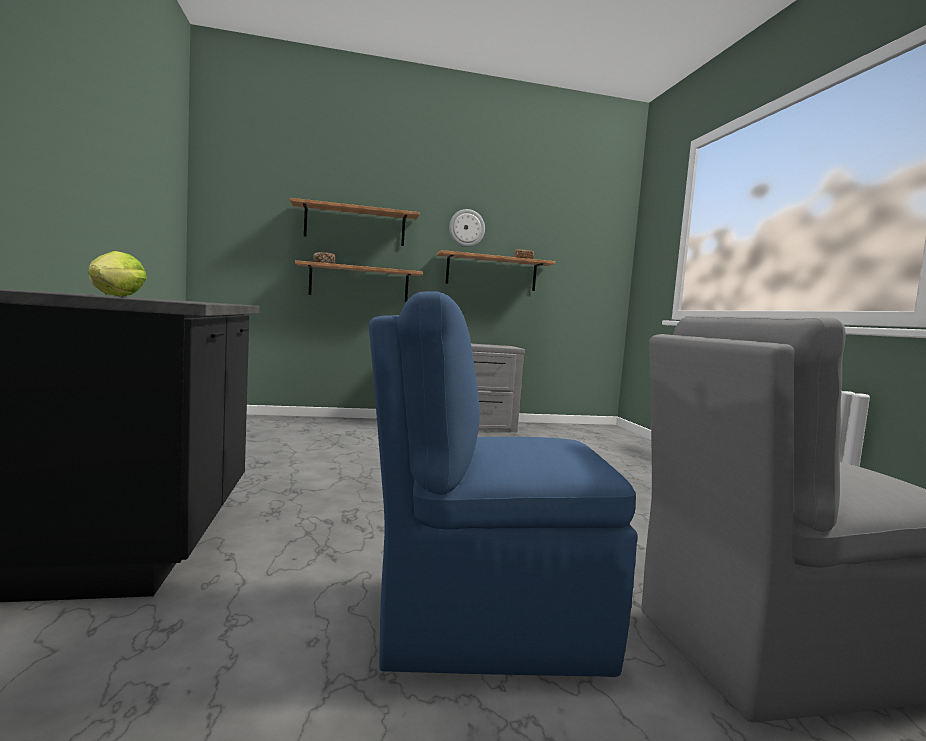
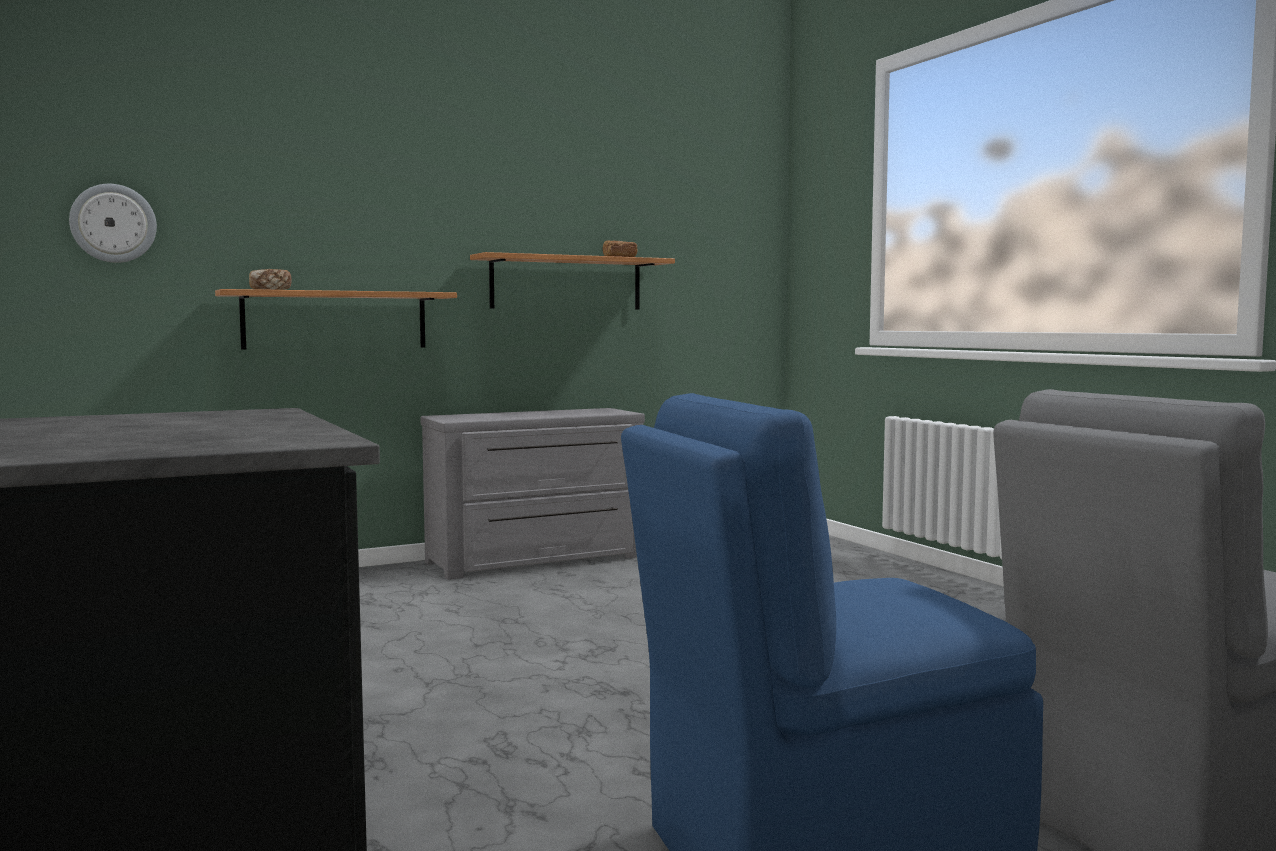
camera: 15 degrees left, 0 degrees up
lettuce [88,251,147,297] -> none
shelf [290,198,420,246] -> none
wall clock [449,209,485,247] -> wall clock moved to [69,184,157,263]

